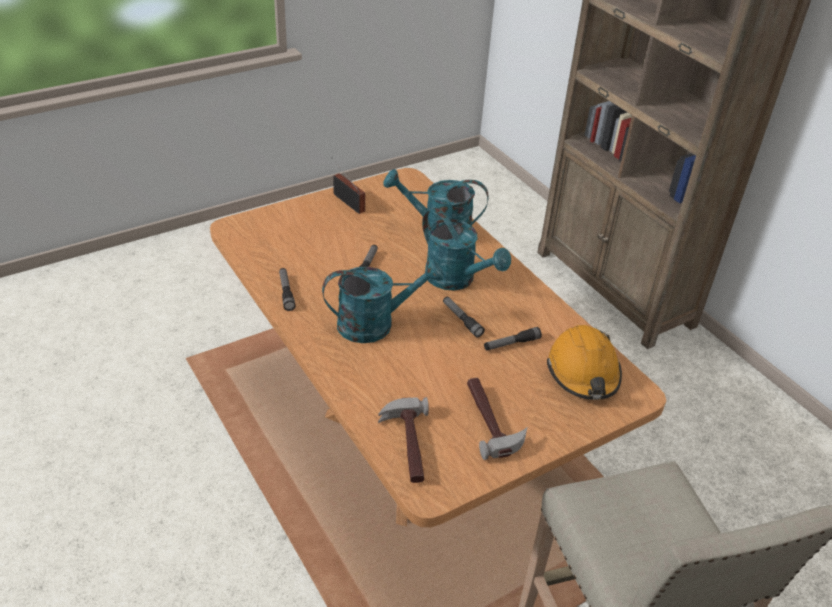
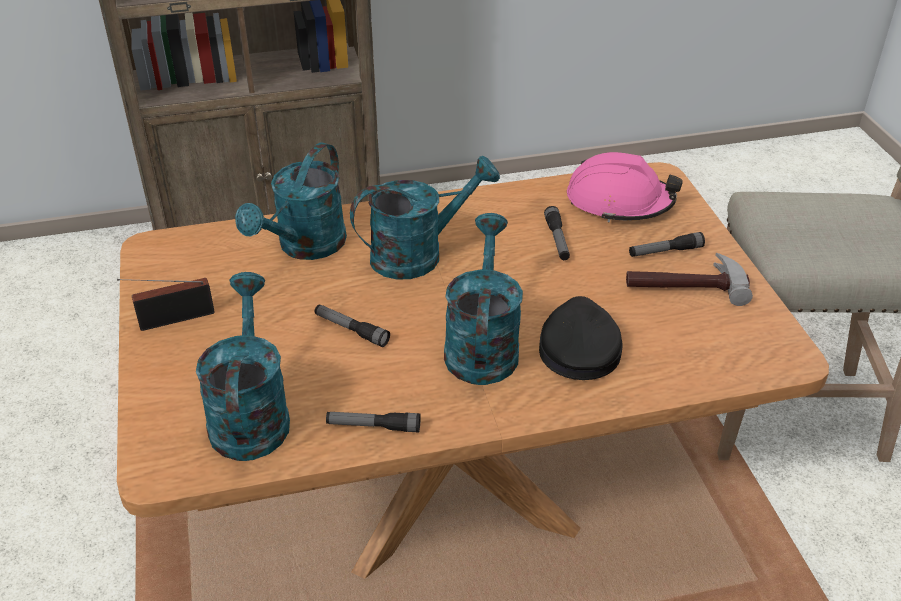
camera: 70 degrees left, 0 degrees up
hammer [378,397,429,483] -> none
flashlight [443,297,485,338] -> flashlight moved to [629,232,705,257]
orange hard hat [547,325,622,400] -> pink hard hat [567,152,683,222]
none -> turquoise watering can [196,272,290,461]
none -> black cap [539,296,622,380]

